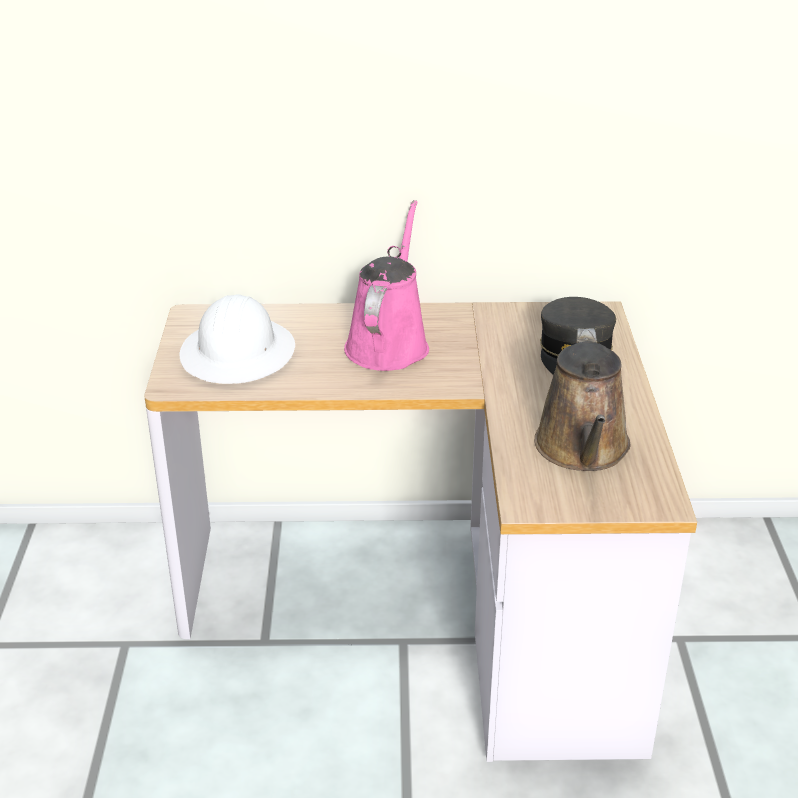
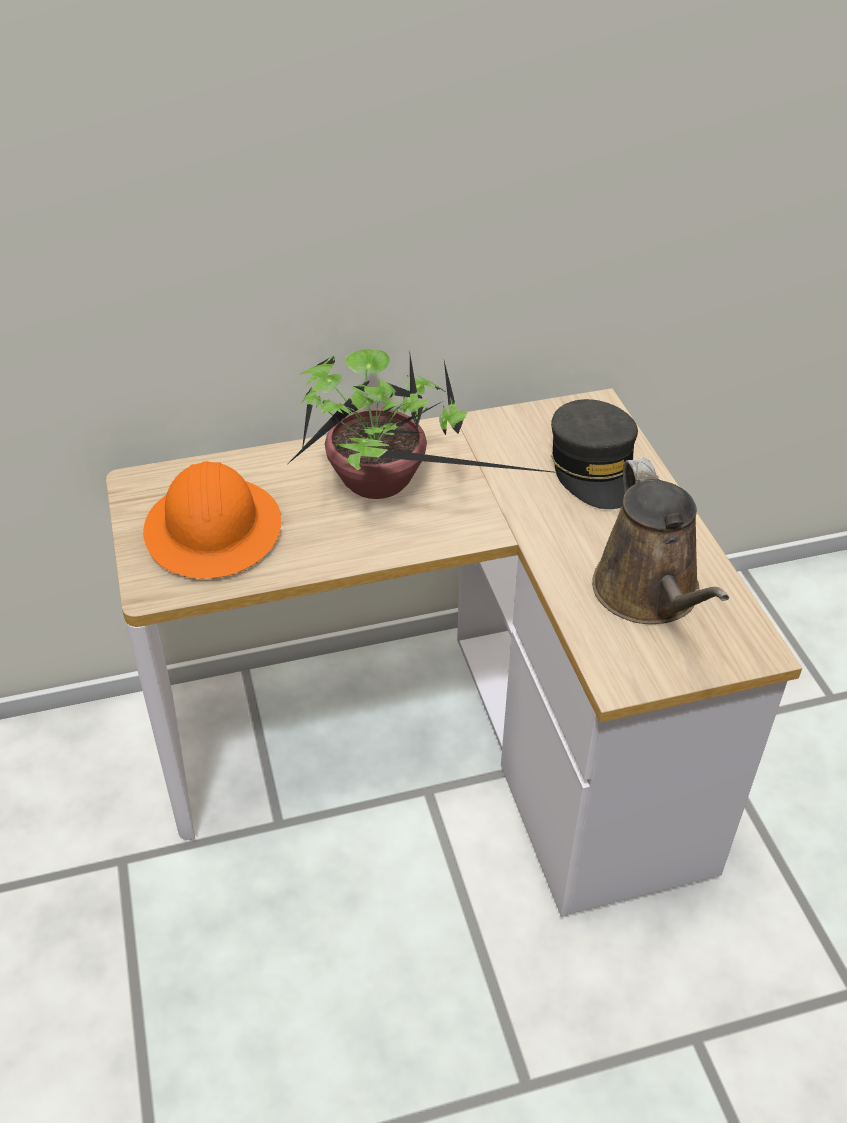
camera: 15 degrees left, 10 degrees up
white hard hat [180,294,295,384] -> orange hard hat [143,461,281,579]
pink watering can [344,200,429,371] -> potted plant [289,350,568,499]

